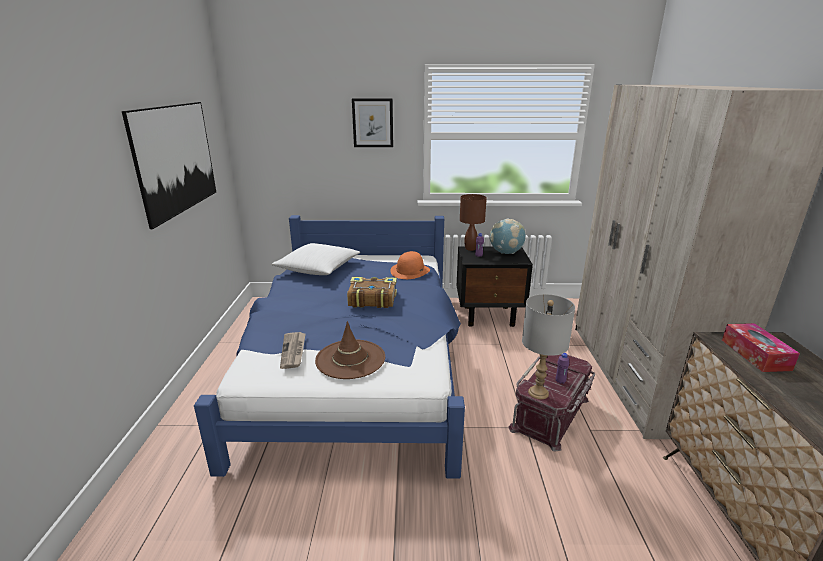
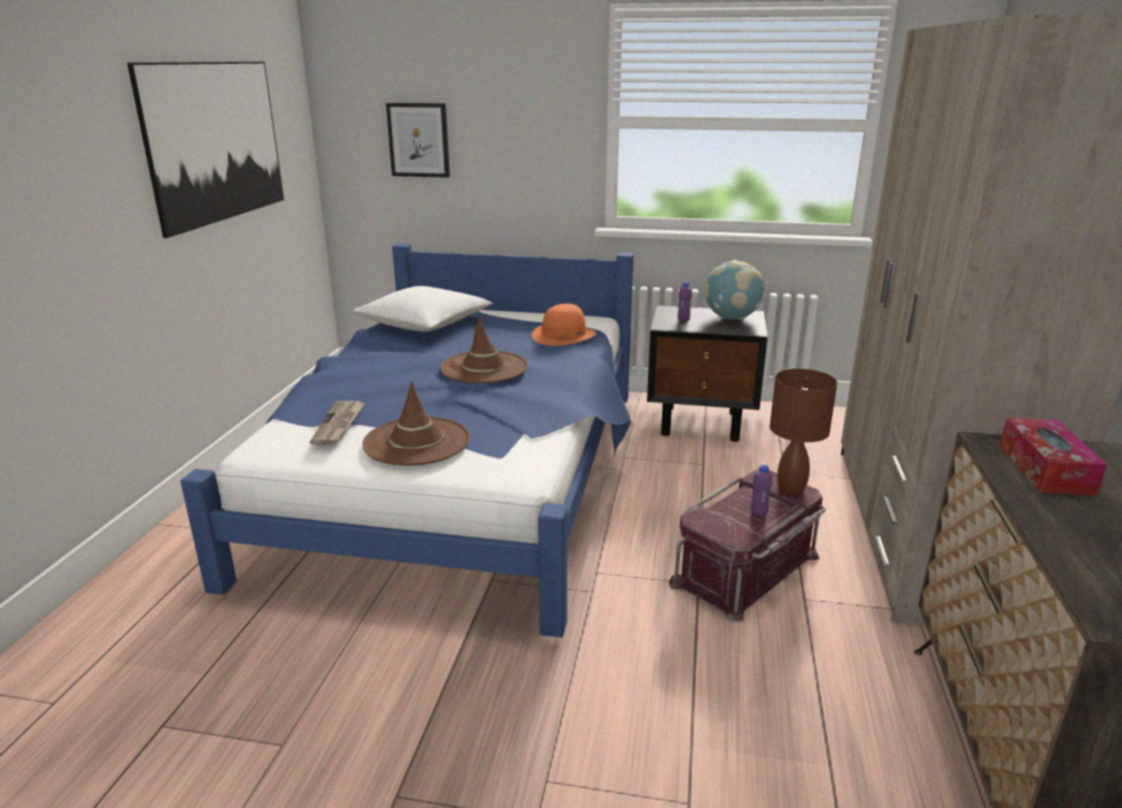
camera: 10 degrees right, 0 degrees up
book [347,277,397,308] -> brown hat [440,317,528,383]
picture [352,98,393,147] -> picture moved to [386,103,450,178]
brown table lamp [460,194,487,251] -> brown table lamp moved to [770,369,837,495]
grey table lamp [522,294,575,399] -> none

